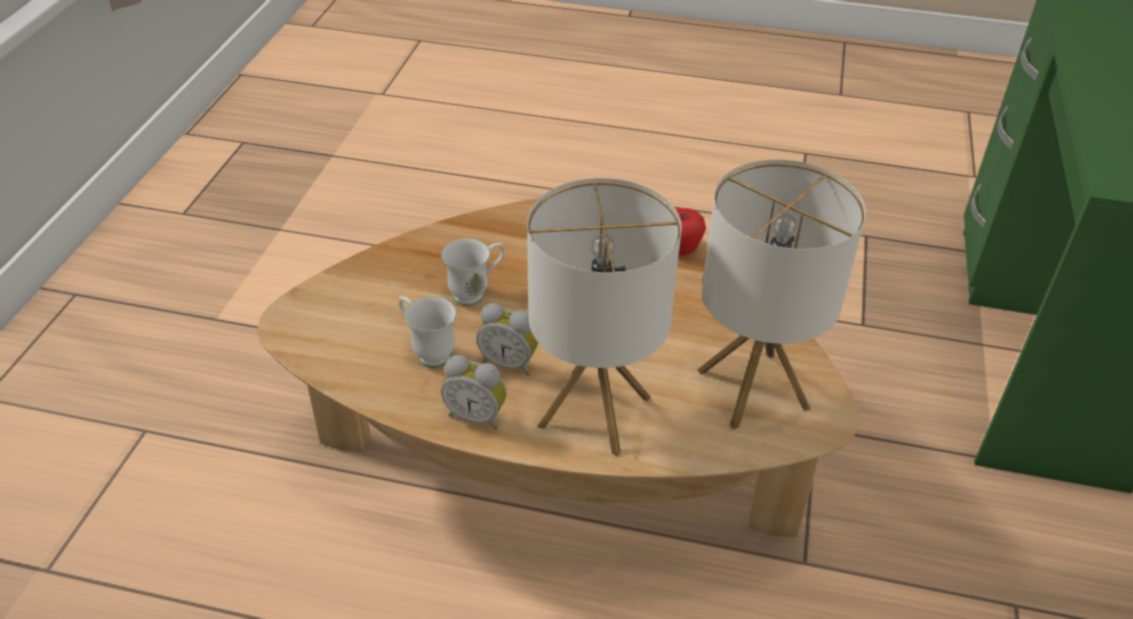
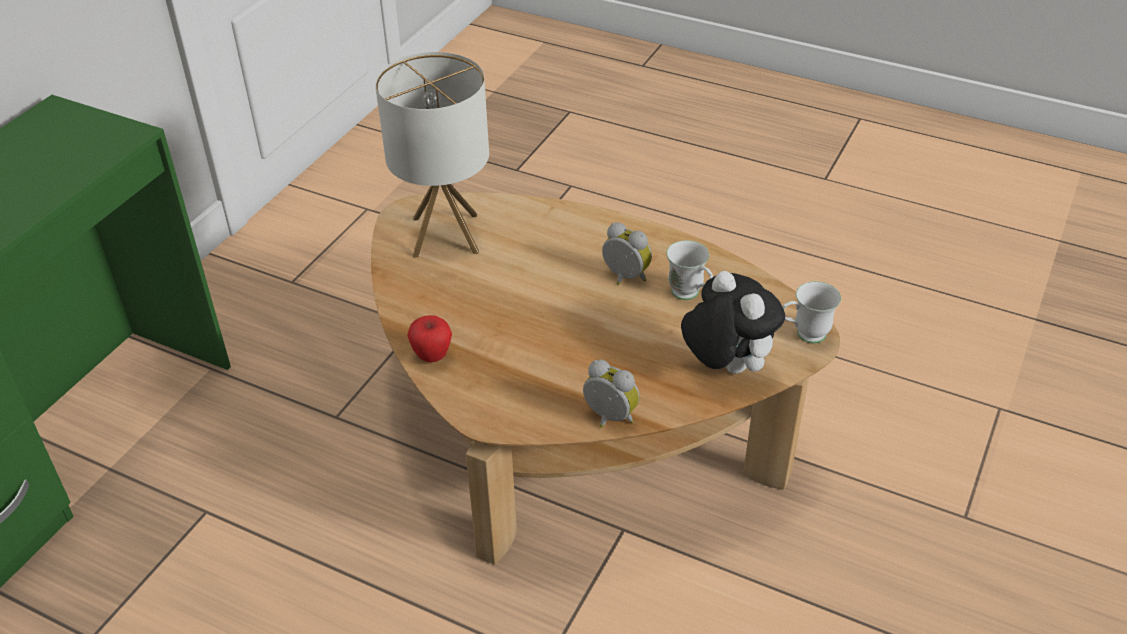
camera: 165 degrees left, 0 degrees up
white mug [441,238,505,306] -> white mug moved to [782,281,841,343]
alarm clock [441,355,507,430] -> alarm clock moved to [583,359,640,428]
table lamp [527,178,682,456] -> none
none -> plush toy [681,271,785,374]

